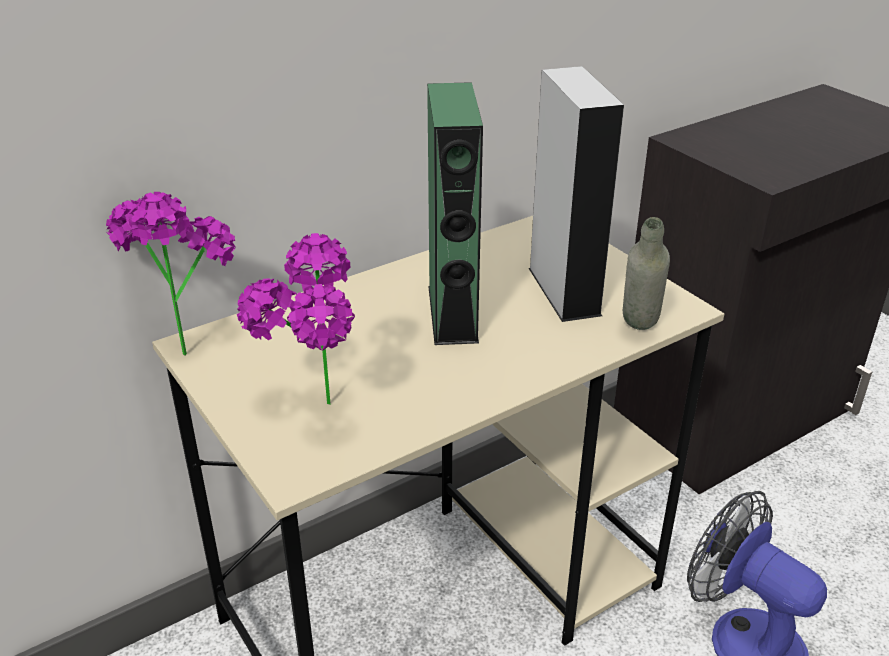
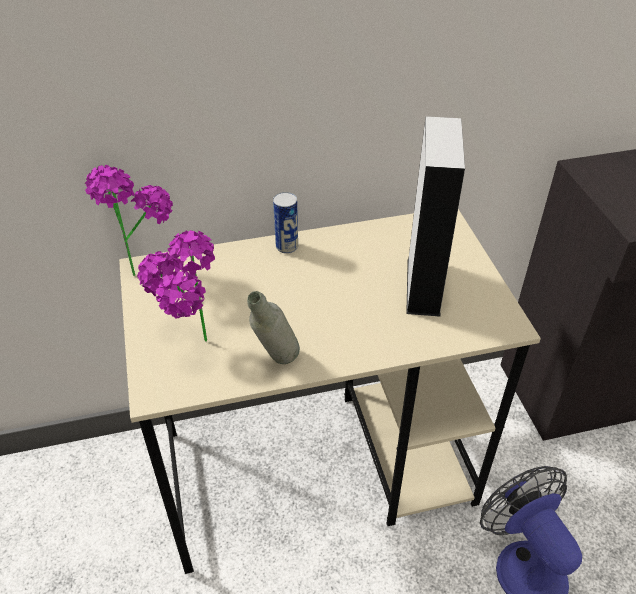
camera: 20 degrees right, 10 degrees up
green speaker [427,82,483,345] -> none
grey bottle [623,217,670,330] -> grey bottle moved to [247,291,300,364]
none -> can [273,192,298,254]

